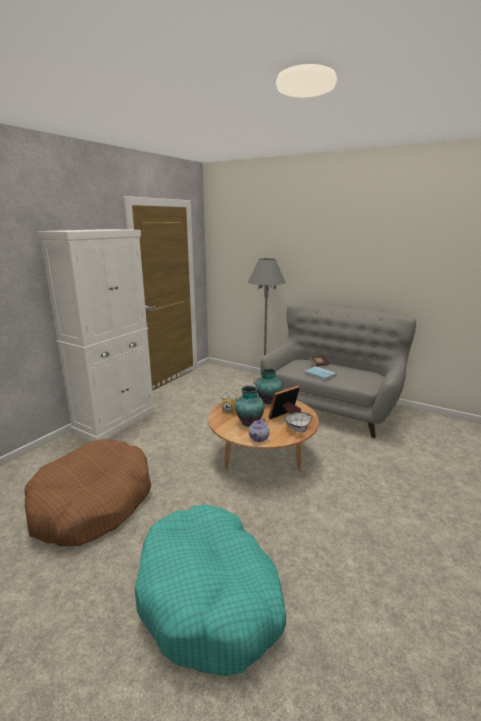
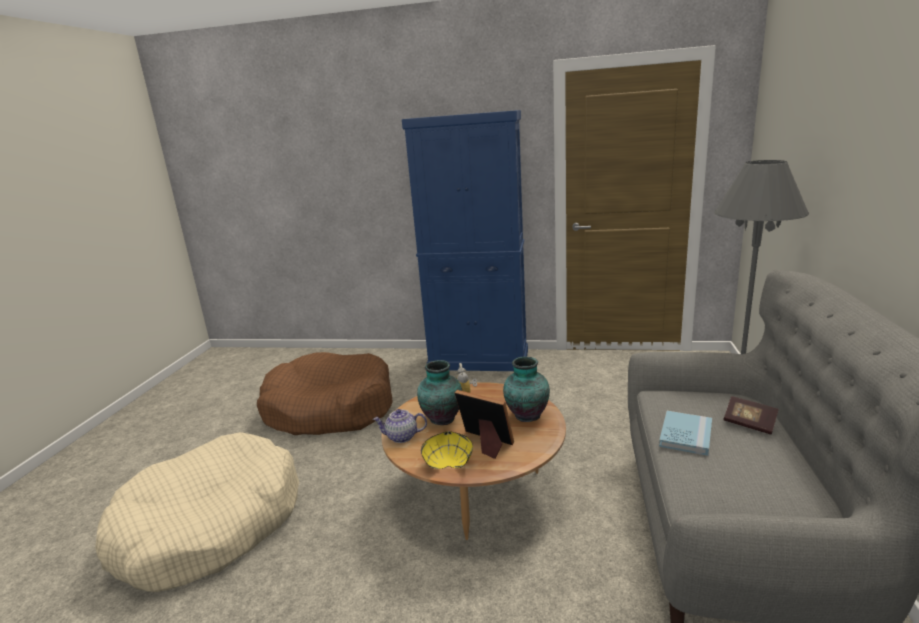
camera: 70 degrees right, 0 degrees up
white cabinet [37,229,155,441] -> blue cabinet [402,110,528,371]
turquoise dog bed [135,504,286,676] -> beige dog bed [95,432,299,592]
white bowl [284,412,313,432] -> yellow bowl [421,431,473,469]

